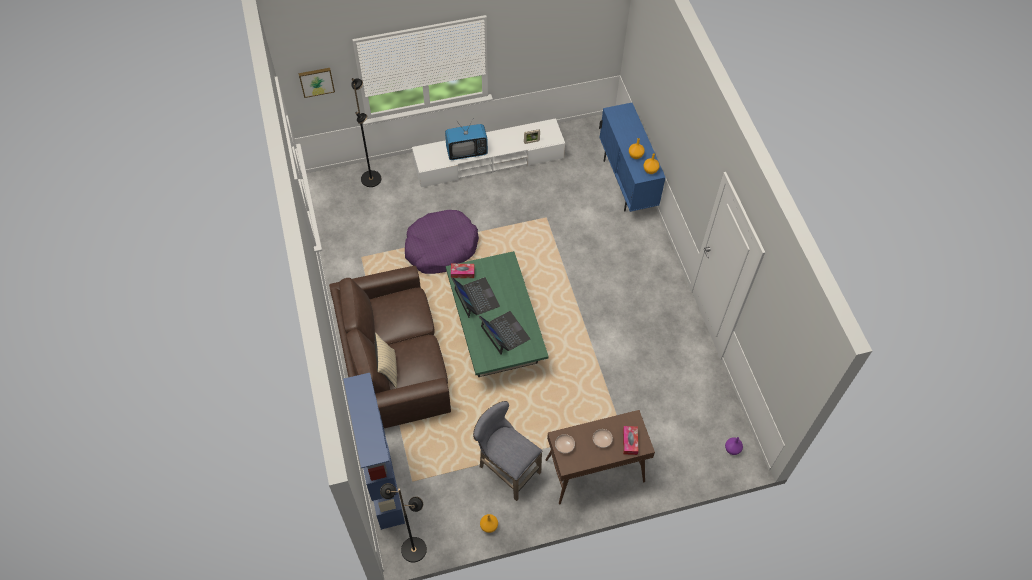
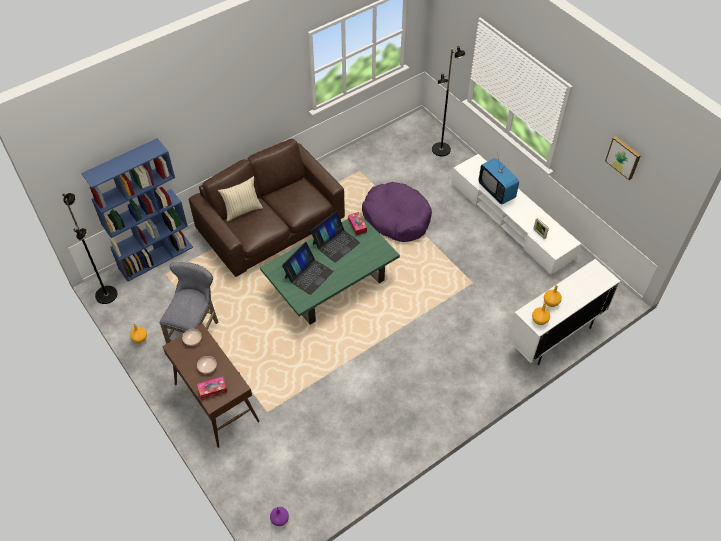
camera: 70 degrees right, 5 degrees down
picture [299,68,335,98] -> picture moved to [605,136,641,180]
blue cabinet [599,103,666,212] -> white cabinet [507,259,620,365]

